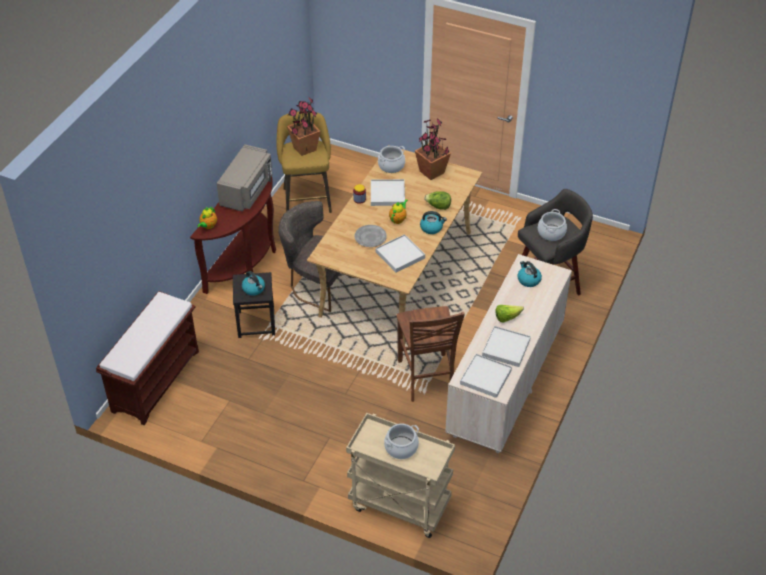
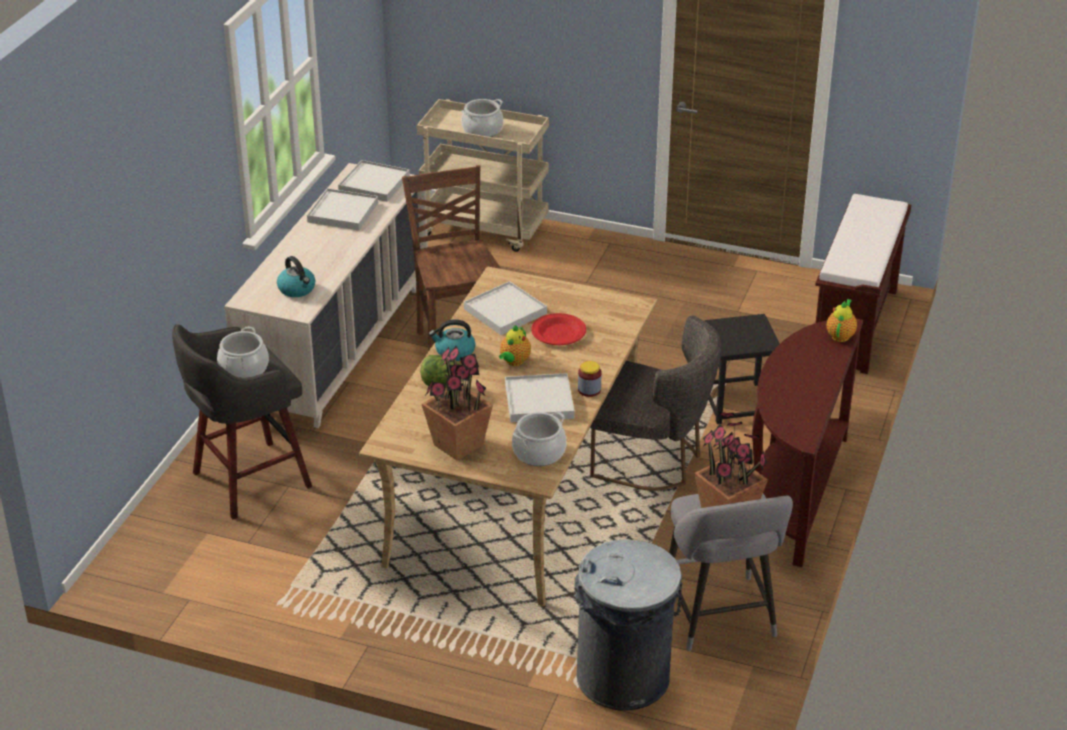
camera: 175 degrees right, 10 degrees down
grey microwave [217,144,272,212] -> none
kettle [242,271,265,295] -> none
yellow stool [277,111,332,213] -> grey stool [669,494,793,651]
grey plate [354,225,387,247] -> red plate [531,313,586,345]
lettuce [495,305,524,322] -> none
none -> grey trash can [574,540,682,711]

